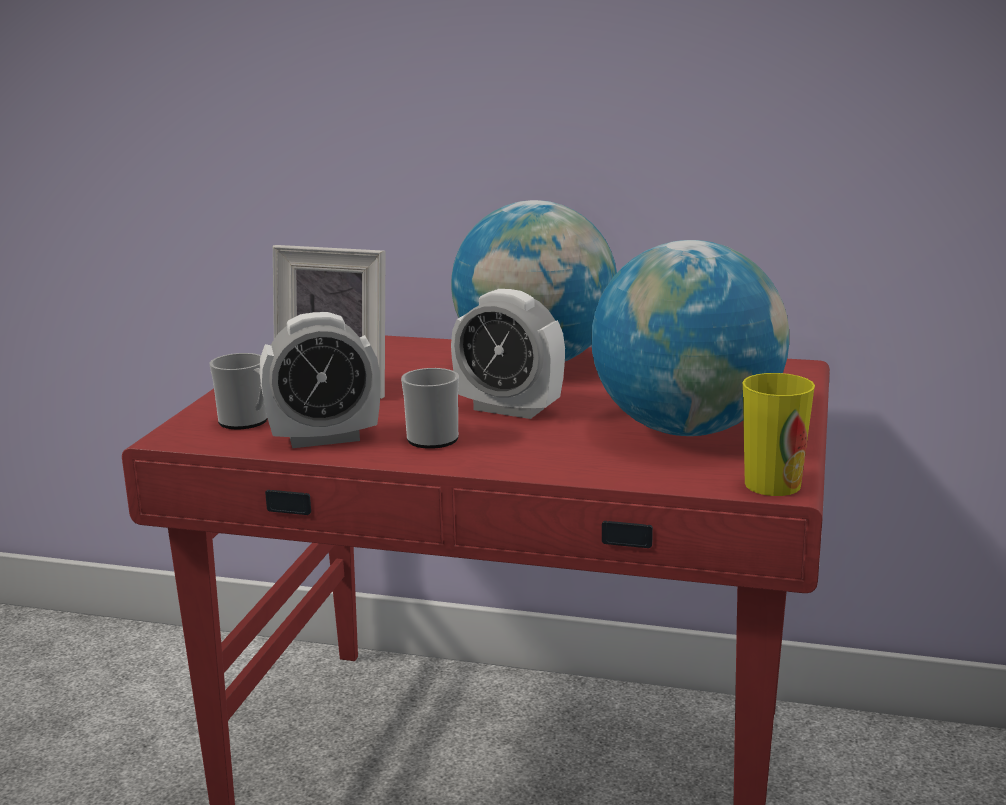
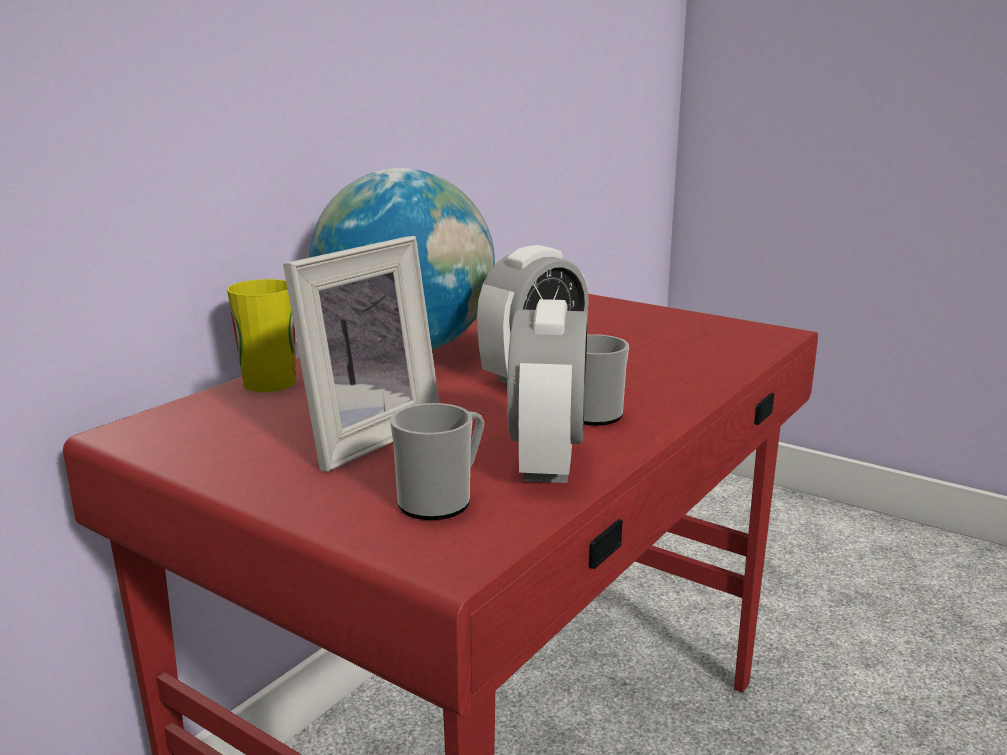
camera: 70 degrees left, 0 degrees up
globe [591,240,789,436] -> none
cup [742,373,815,496] -> cup moved to [227,279,296,392]

